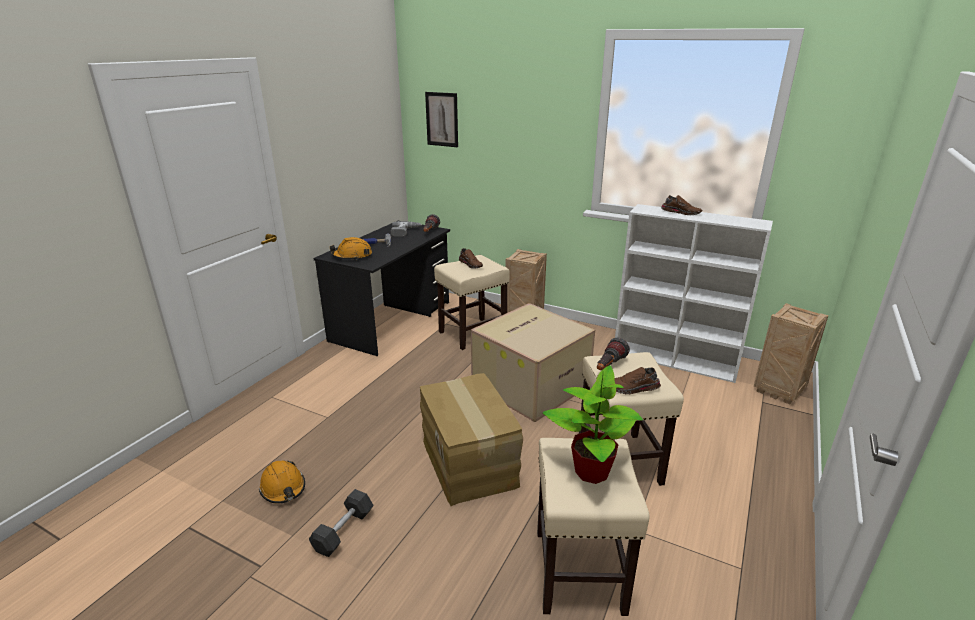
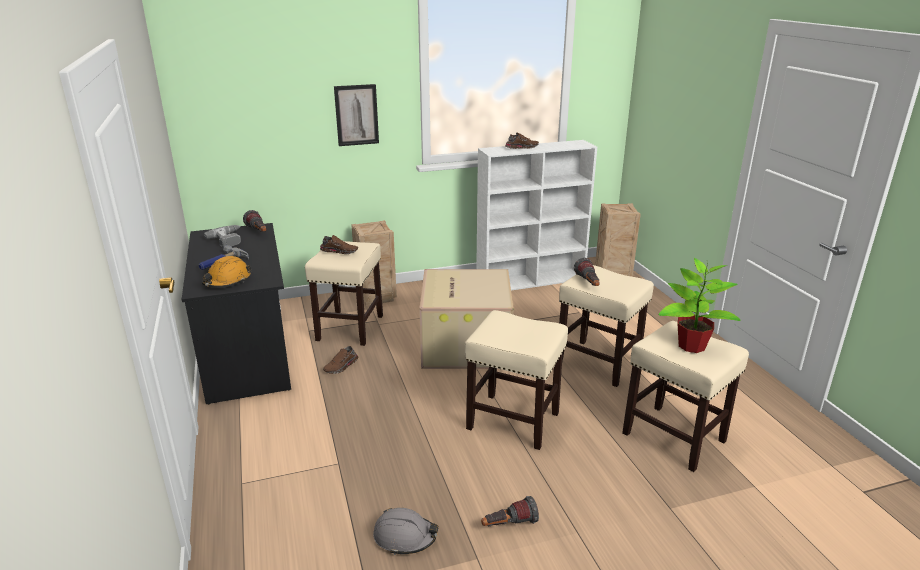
camera: 45 degrees left, 0 degrees up
orange hard hat [259,461,305,504] -> grey hard hat [373,508,439,555]
grey dumbbell [309,489,374,557] -> flashlight [481,496,539,526]
cardboard box [420,373,523,506] -> beige stool [465,310,568,450]
picture [425,92,458,147] -> picture moved to [334,84,379,146]
brown shoe [615,367,661,394] -> brown shoe moved to [323,346,358,374]

